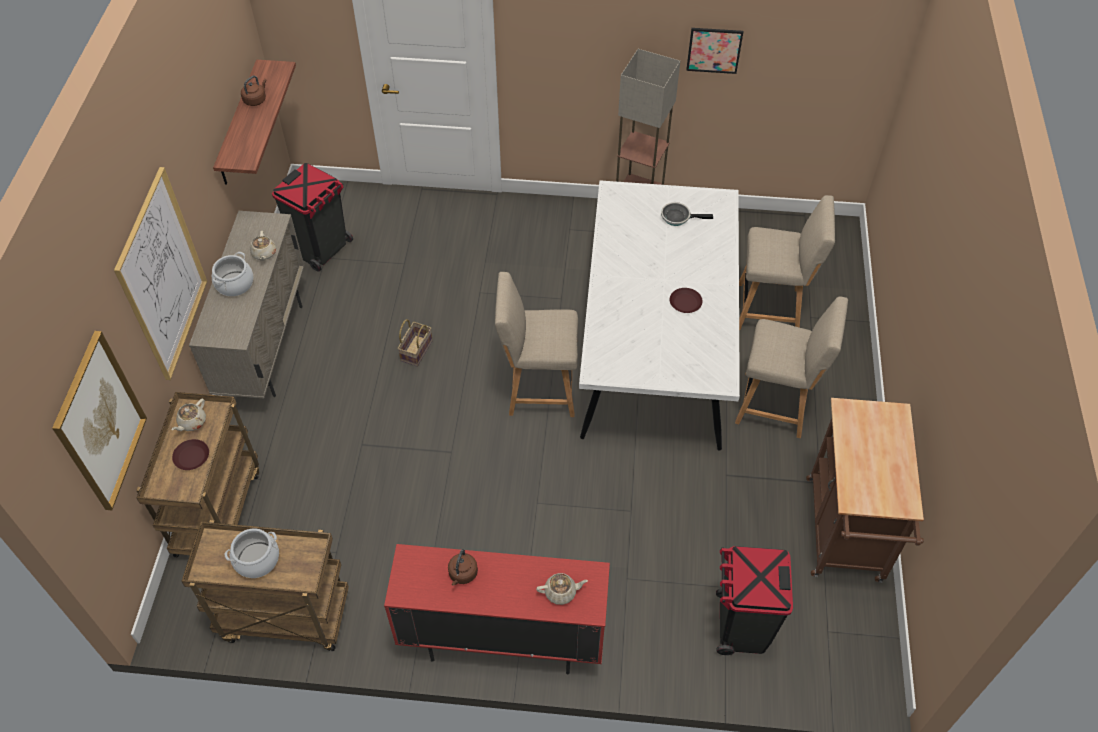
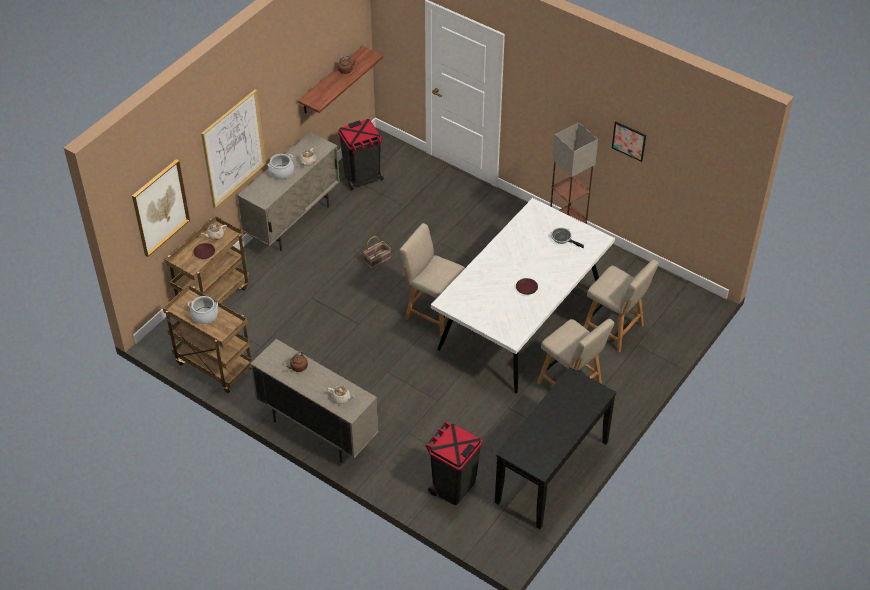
camera: 30 degrees right, 5 degrees down
red cabinet [384,544,610,674] -> beige cabinet [251,339,379,463]
brown cart [806,398,924,583] -> black console table [495,367,616,529]

